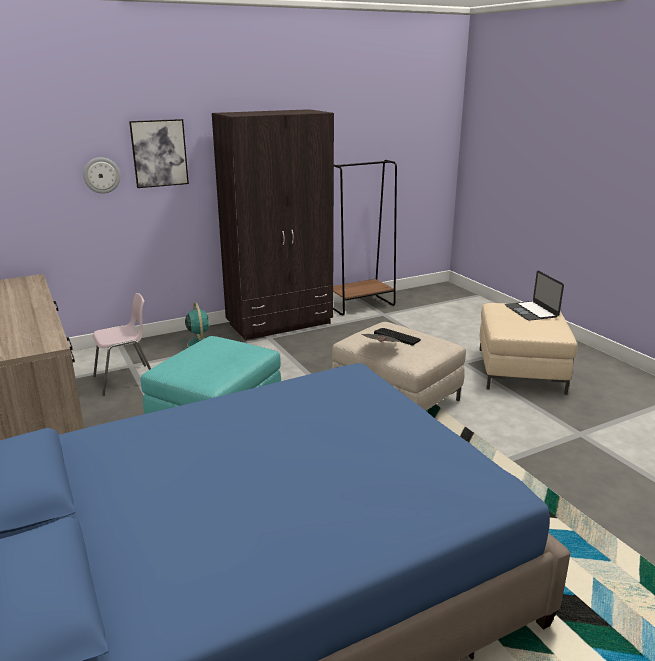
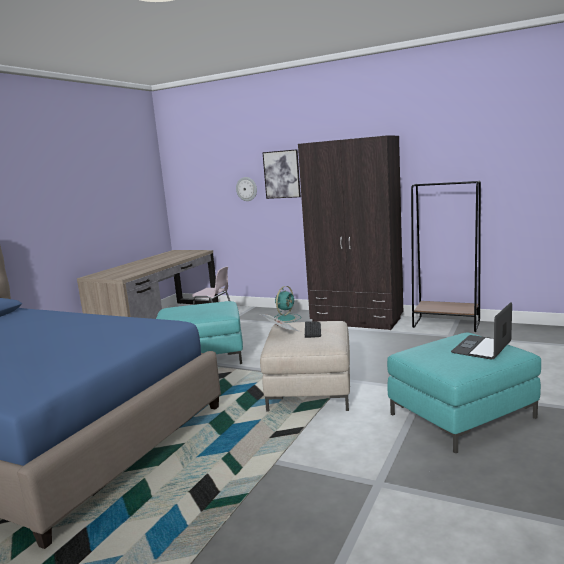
camera: 55 degrees right, 10 degrees down
beige ottoman [480,303,577,395] -> turquoise ottoman [387,333,541,454]

